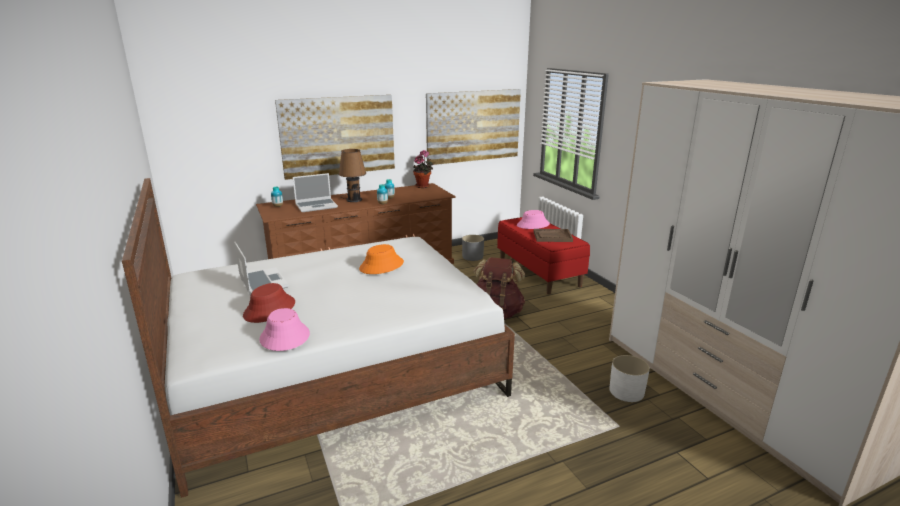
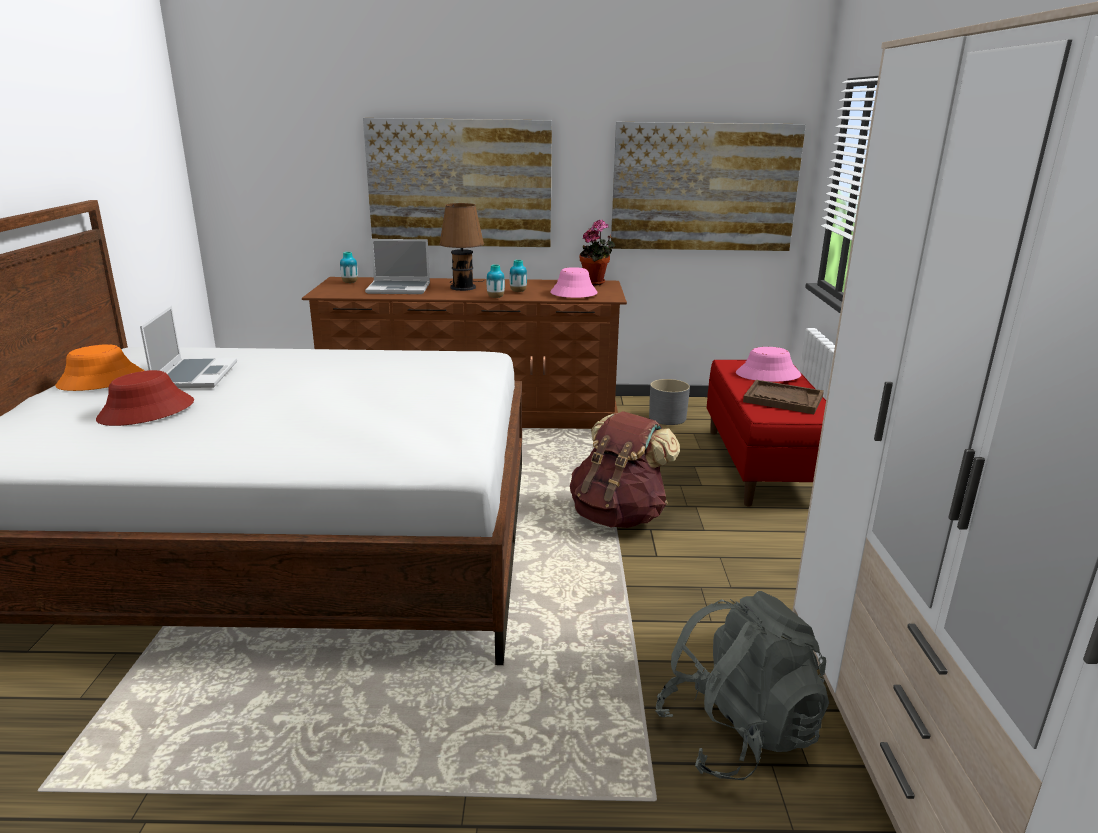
camera: 25 degrees right, 0 degrees up
pink hat [259,308,310,351] -> pink hat moved to [550,267,597,298]
orange hat [359,244,404,274] -> orange hat moved to [55,344,144,391]
white planter [609,355,650,402] -> grey backpack [655,591,829,780]

